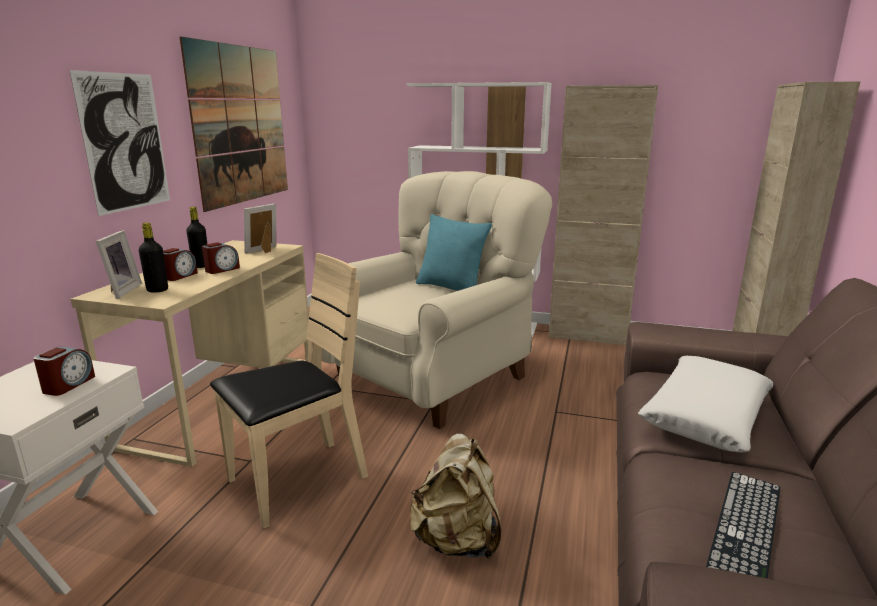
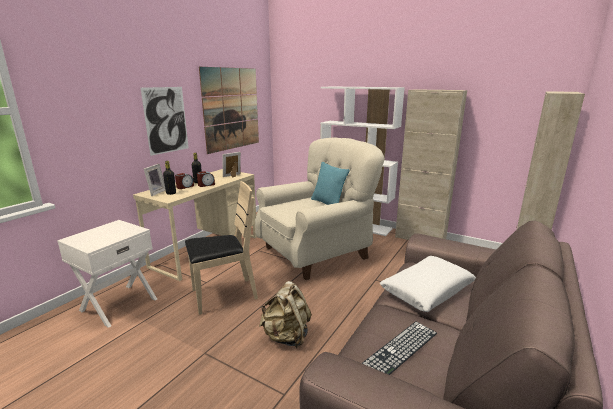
camera: 15 degrees right, 0 degrees up
alarm clock [33,347,95,396] -> none

